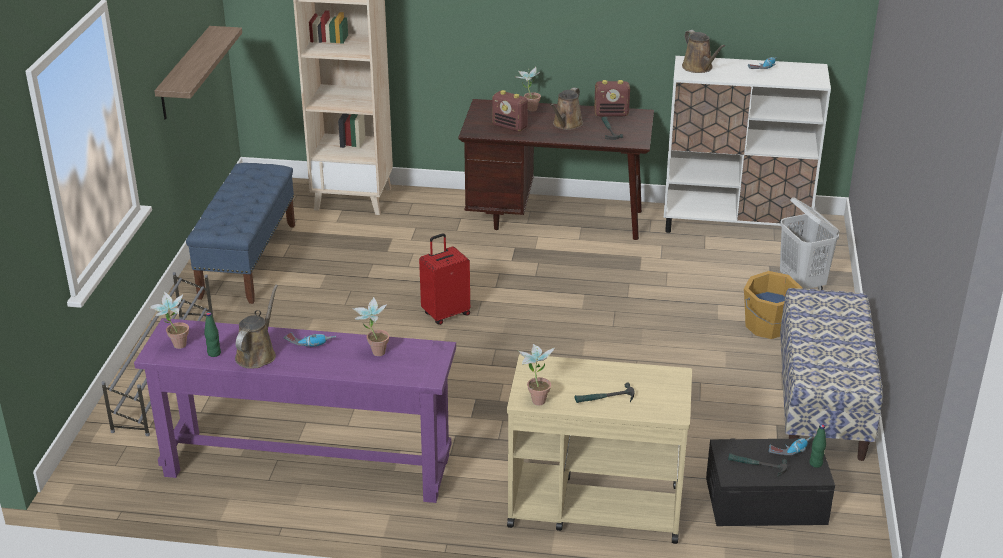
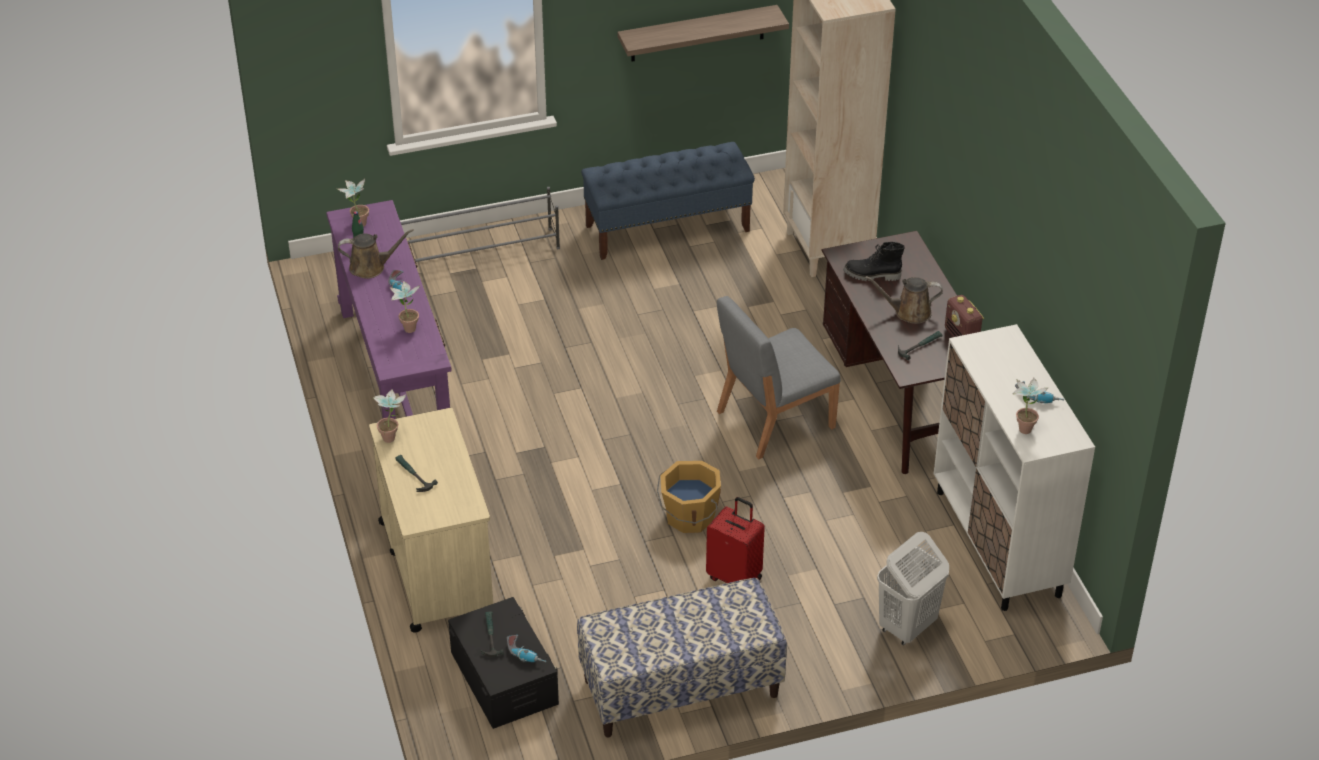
camera: 65 degrees right, 10 degrees up
red suitcase [419,233,470,325] -> red suitcase moved to [706,497,765,583]
radio [492,90,528,132] -> black boot [844,242,905,281]
potted plant [514,67,541,112] -> potted plant moved to [1013,378,1048,434]
brown watering can [682,30,725,73] -> none
orange bucket [744,271,802,339] -> orange bucket moved to [657,461,721,533]
green bottle [809,424,826,468] -> none
none -> grey chair [717,296,841,459]

